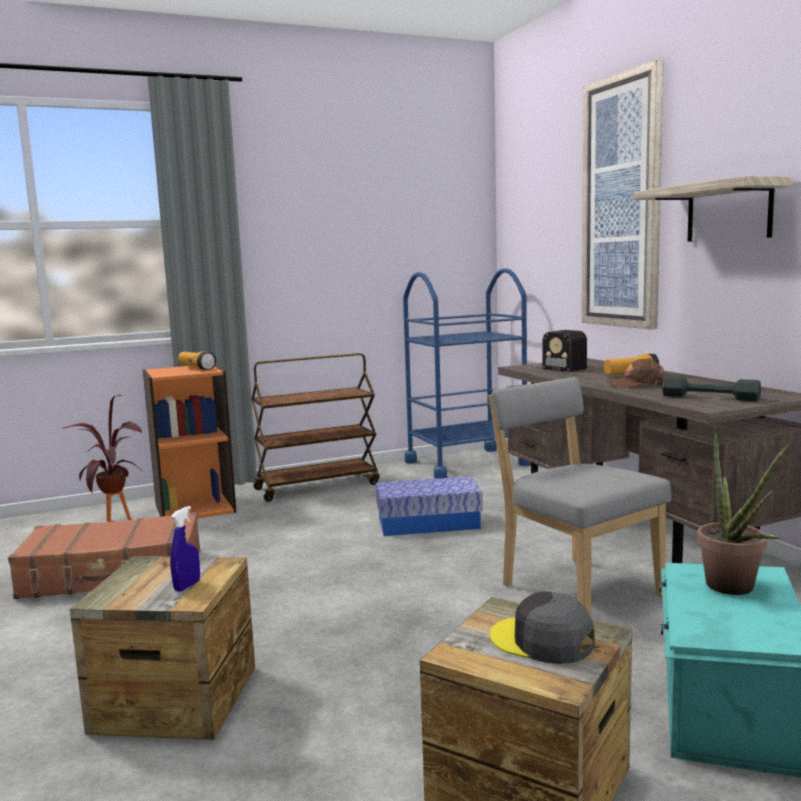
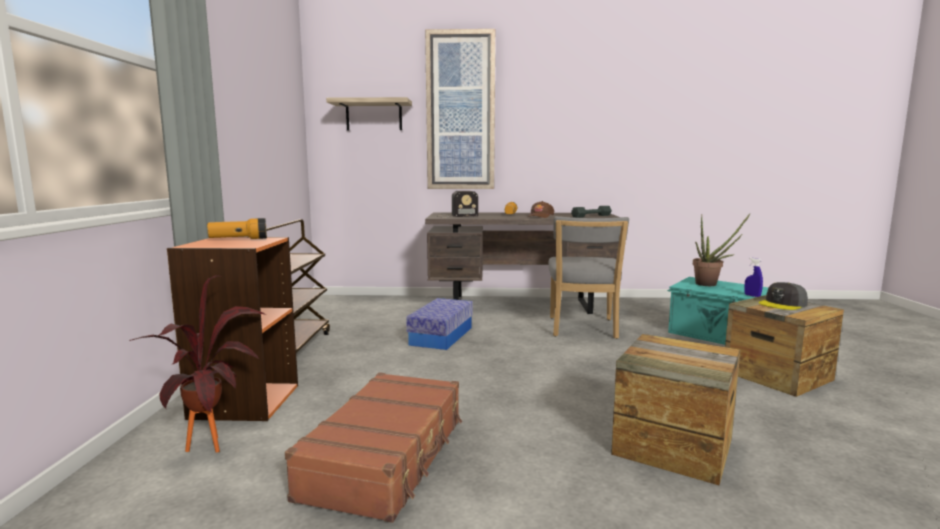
camera: 65 degrees left, 0 degrees up
blue spray bottle [170,506,200,592] -> blue spray bottle moved to [744,258,763,297]
blue cart [403,268,531,479] -> none
grey chair [488,377,671,616] -> grey chair turned 75 degrees counterclockwise [548,216,629,339]
shelf [634,176,793,242] -> shelf moved to [326,97,412,130]

